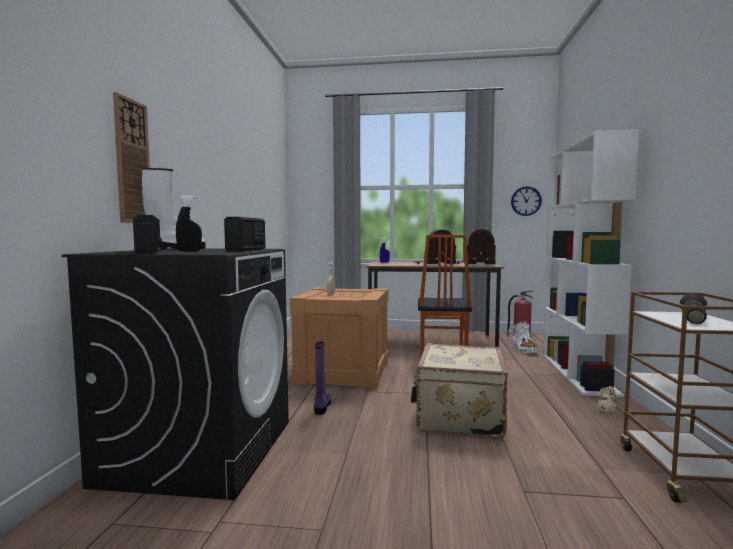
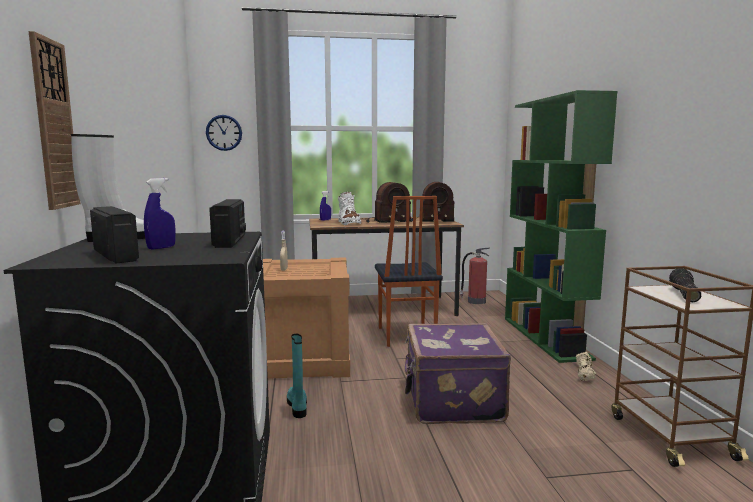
camera: 15 degrees left, 5 degrees up
black spray bottle [176,196,202,251] -> blue spray bottle [144,178,176,250]
purple boot [314,342,331,415] -> turquoise boot [287,334,307,418]
beige suitcase [411,343,508,438] -> purple suitcase [405,323,511,424]
wall clock [511,186,542,216] -> wall clock moved to [206,115,242,151]
white boot [513,321,539,353] -> white boot moved to [338,192,361,225]
white bookcase [543,129,639,397] -> green bookcase [505,90,618,363]

